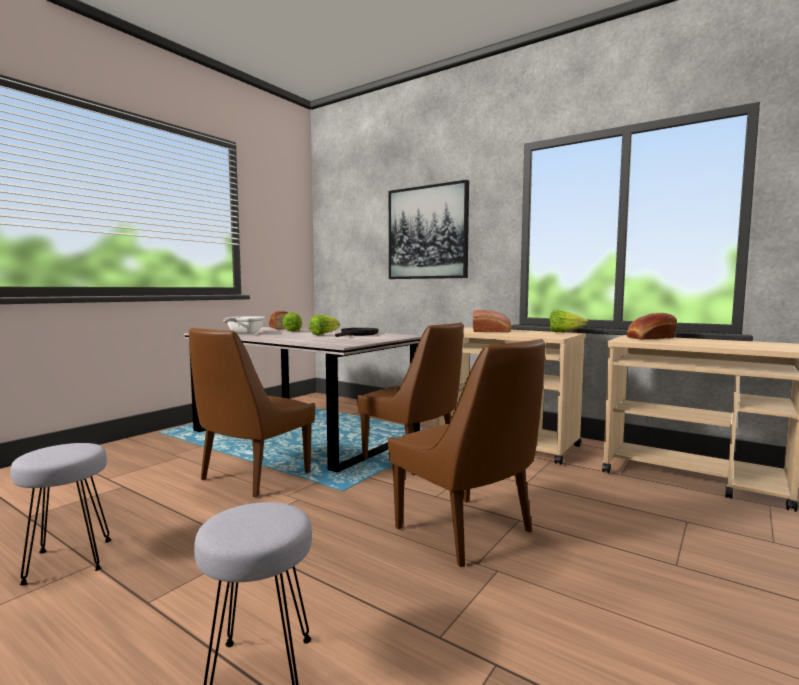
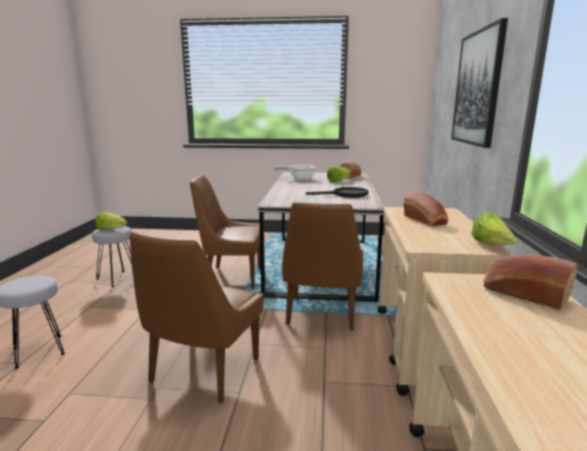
camera: 60 degrees right, 10 degrees up
lettuce [309,315,340,335] -> lettuce moved to [95,212,127,230]

